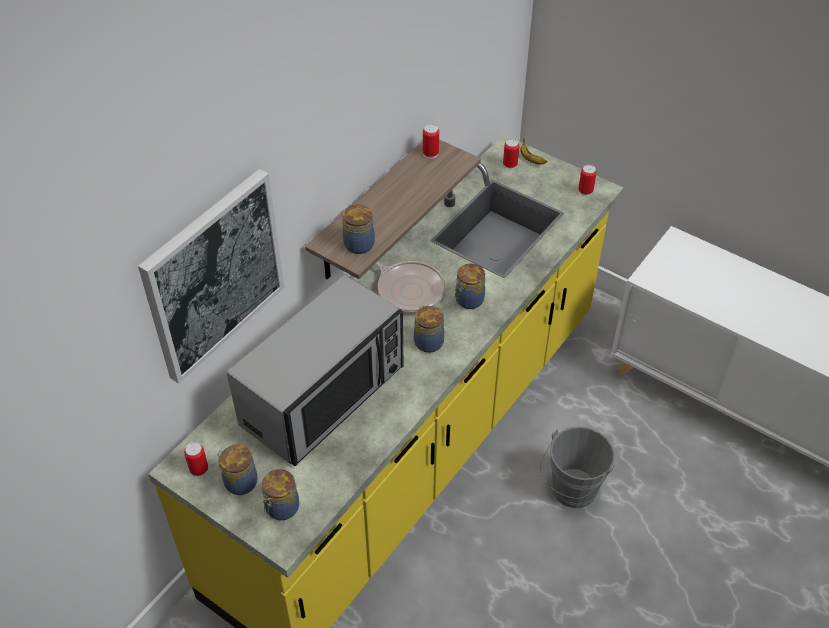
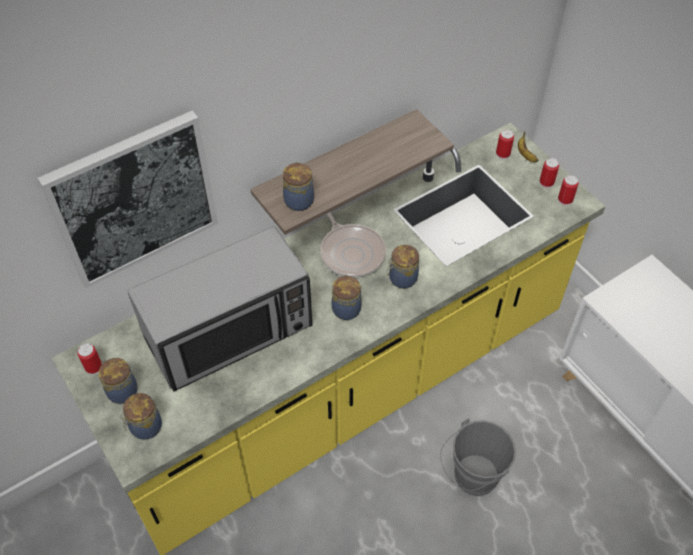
camera: 20 degrees right, 5 degrees up
can [423,124,439,159] -> can moved to [540,158,559,188]

